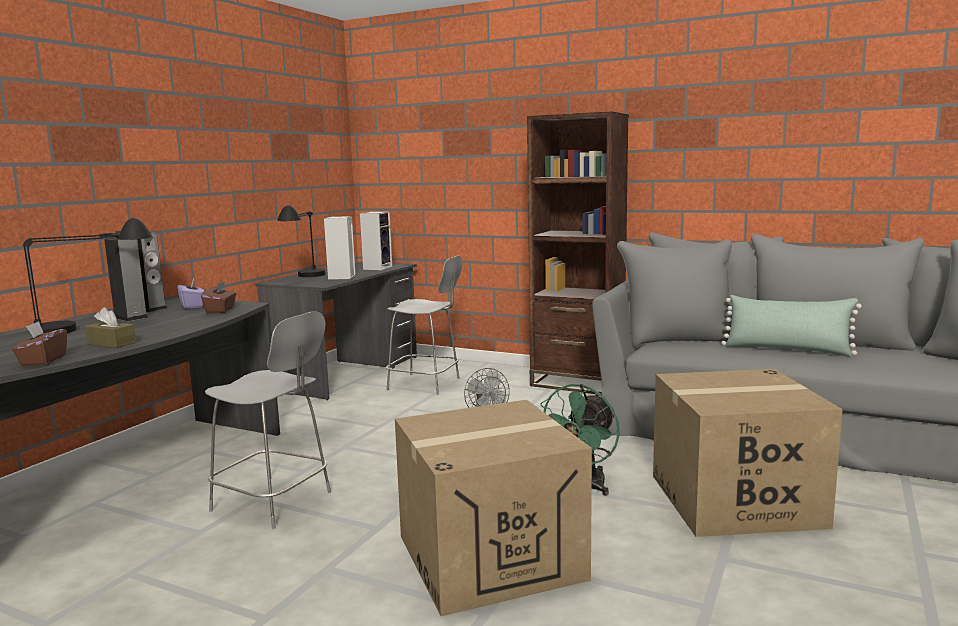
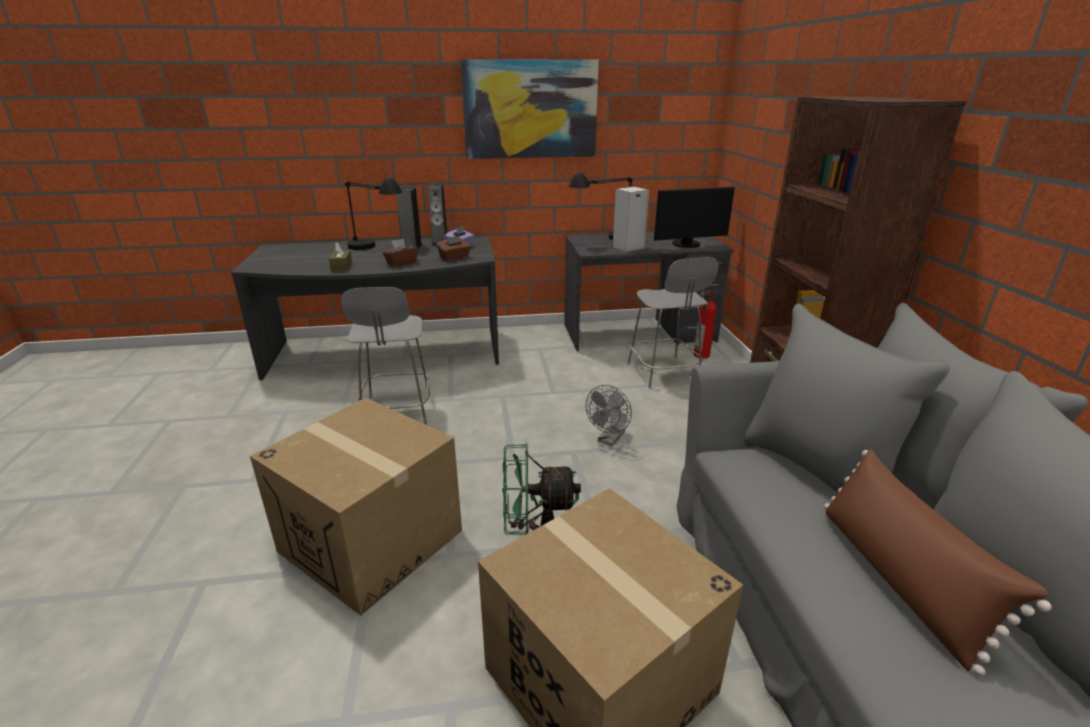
camera: 55 degrees right, 15 degrees up
brown tissue box [12,321,67,366] -> brown tissue box moved to [383,239,418,267]
speaker [360,212,392,270] -> monitor [654,187,735,248]
green pillow [721,295,862,357] -> brown pillow [824,449,1052,676]
none -> picture [461,59,599,159]
none -> fire extinguisher [693,290,717,359]

